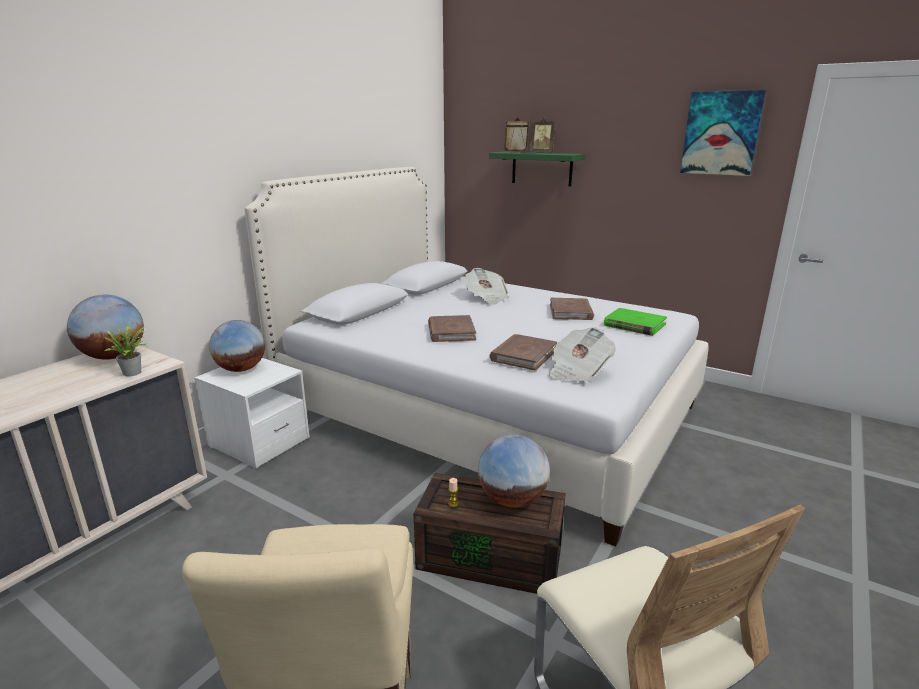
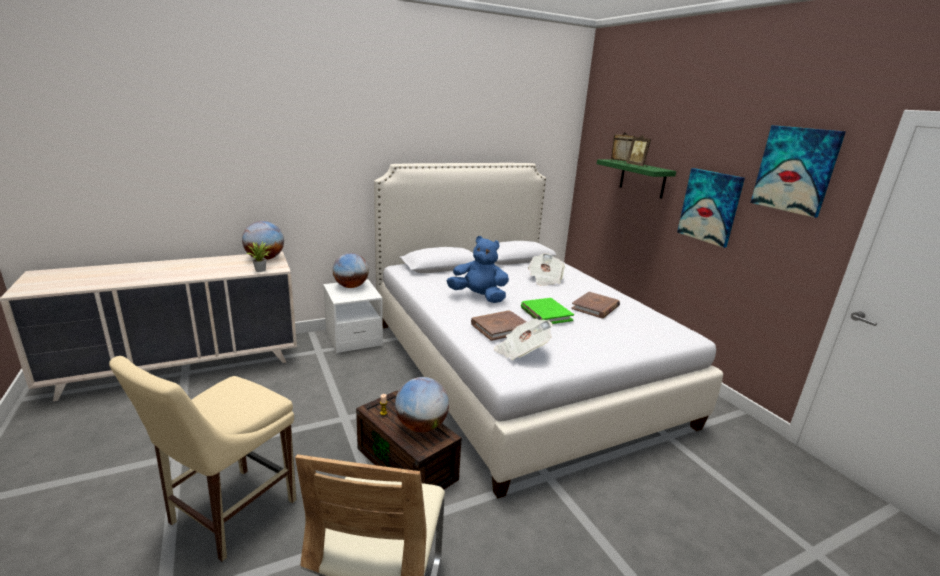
camera: 30 degrees right, 0 degrees up
brown book [428,315,476,342] -> blue plush toy [447,236,509,303]
green book [604,308,667,336] -> green book moved to [521,298,574,324]
none -> picture [677,168,745,248]

